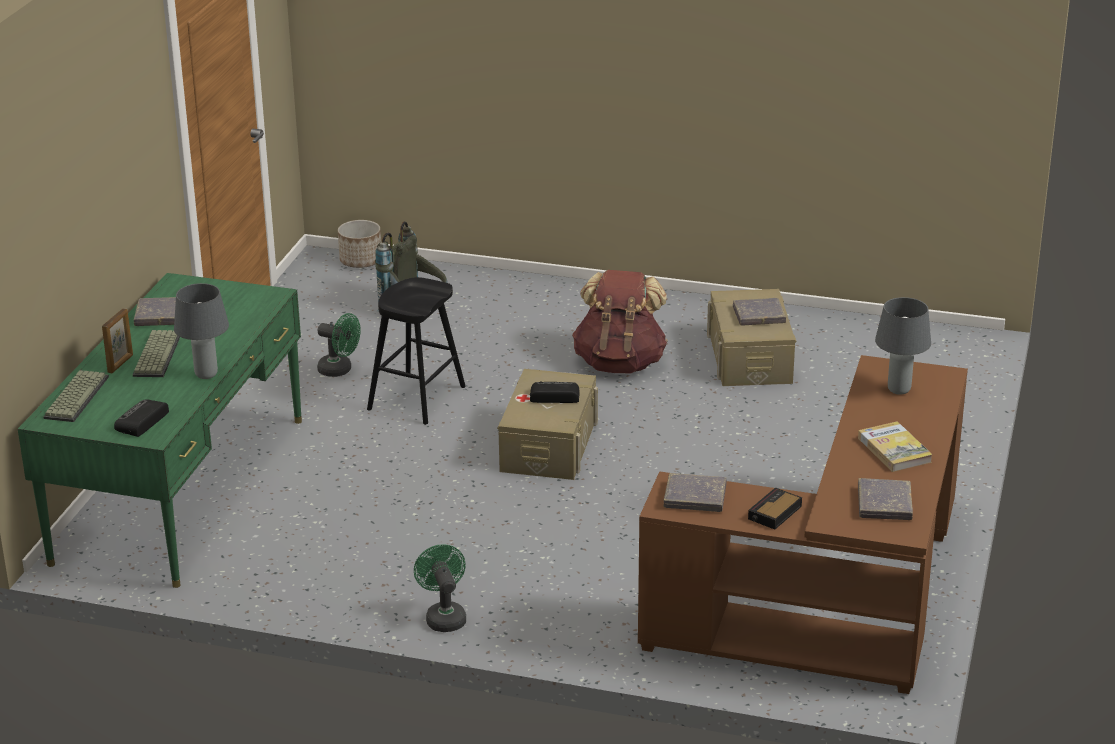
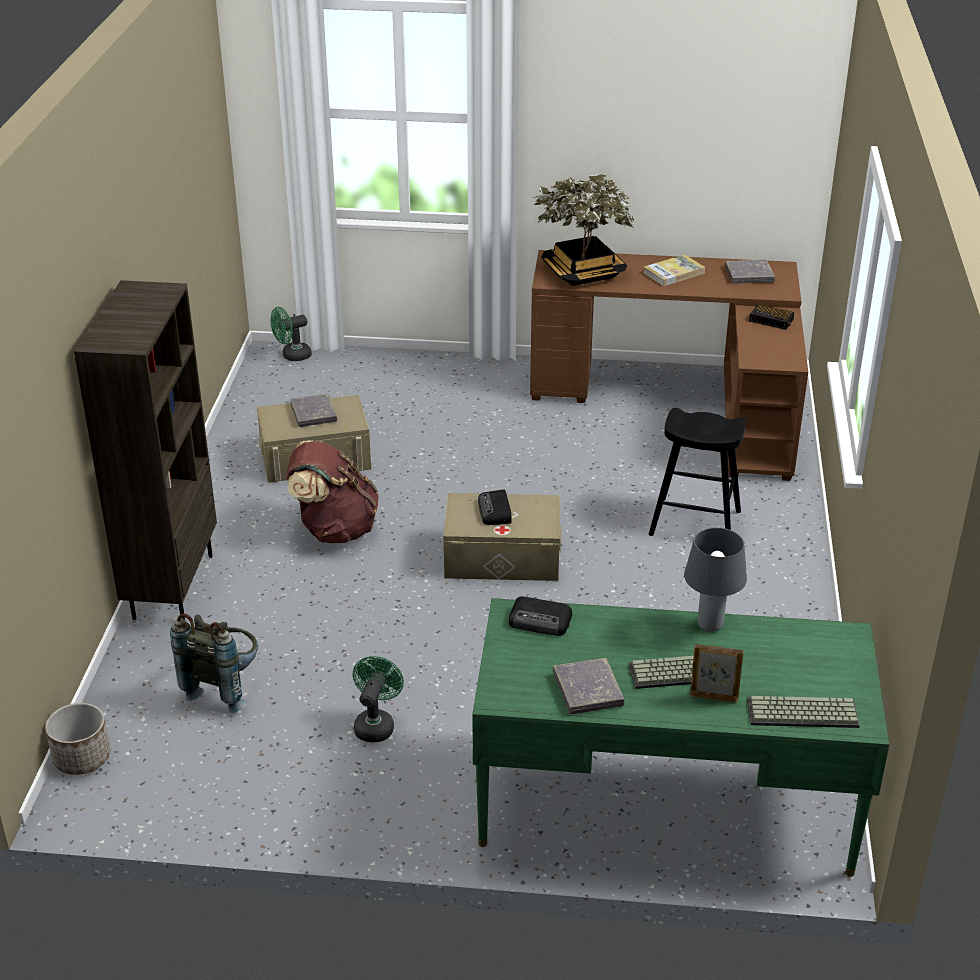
camera: 100 degrees left, 5 degrees up
radio [114,399,169,437] -> radio moved to [509,596,572,636]
black stool [367,277,466,425] -> black stool moved to [649,408,746,536]
green fan [414,544,466,632] -> green fan moved to [270,307,312,361]
grey book [664,473,727,512] -> none
grey table lamp [875,297,931,395] -> potted plant [532,174,634,286]
none -> brown bookcase [74,280,217,620]

